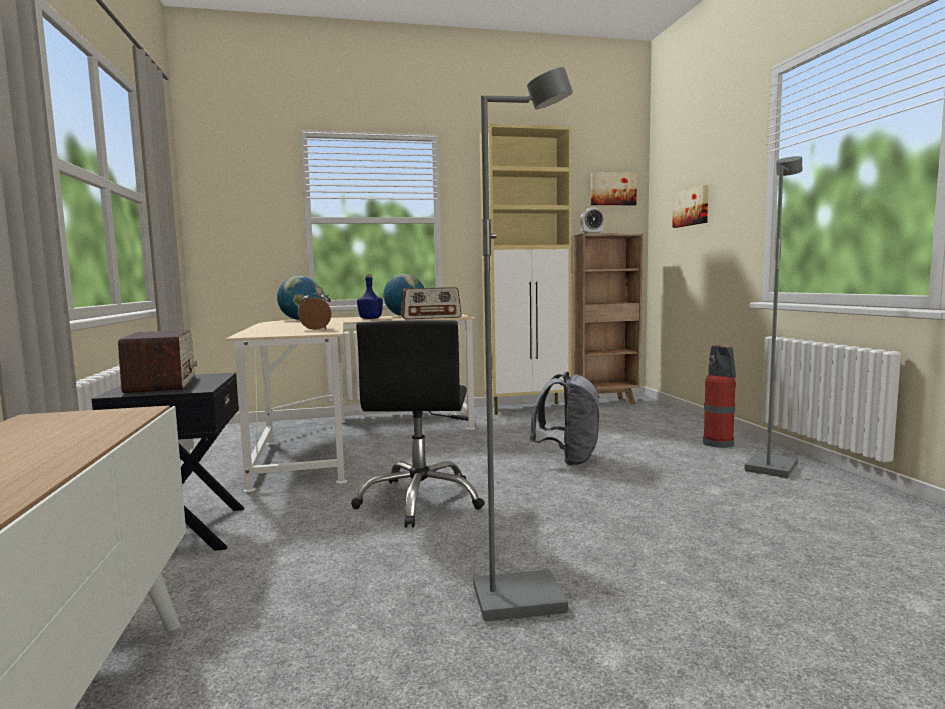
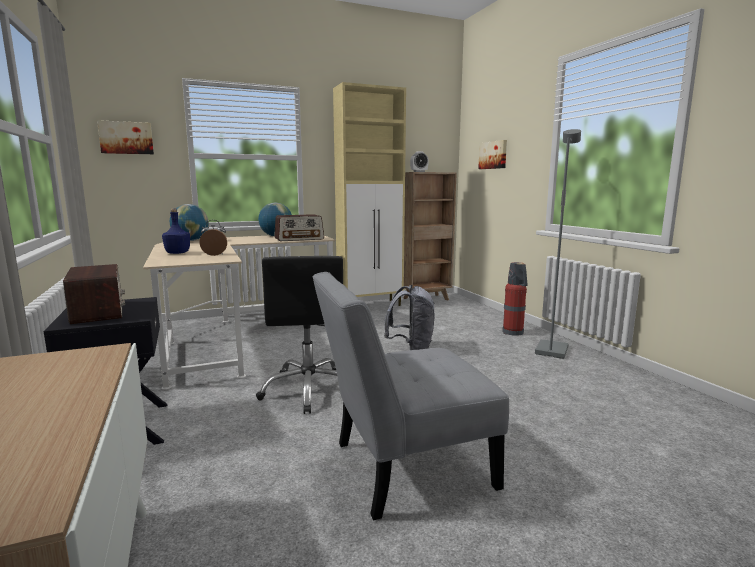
camera: 10 degrees left, 5 degrees up
blue bottle [357,274,383,319] -> blue bottle moved to [162,208,190,254]
grey floor lamp [473,67,573,621] -> grey chair [313,272,509,520]
picture [591,172,637,205] -> picture moved to [97,120,154,154]

